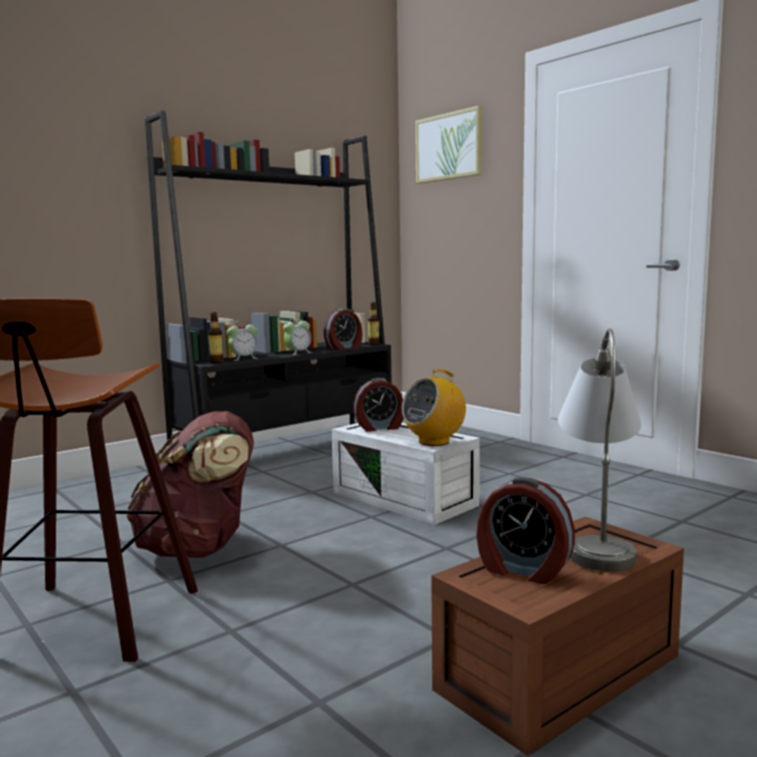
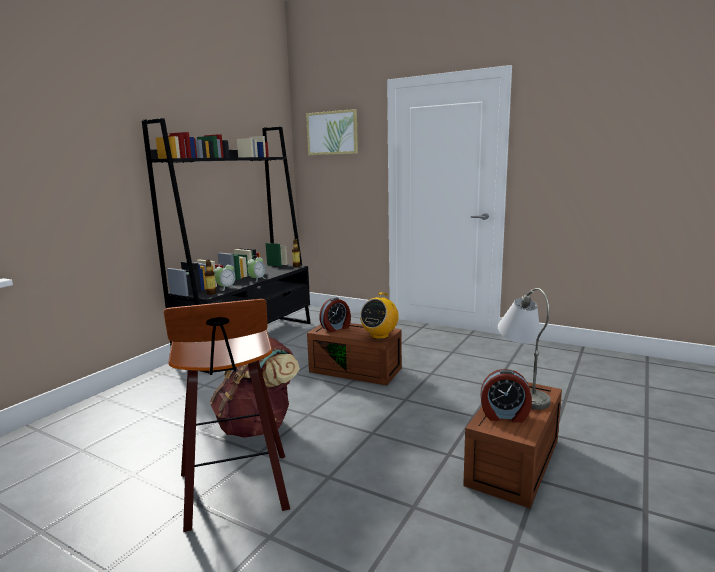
camera: 20 degrees left, 5 degrees up
alarm clock [324,308,362,350] -> none
white storage box [332,423,480,525] -> brown storage box [307,323,402,385]

